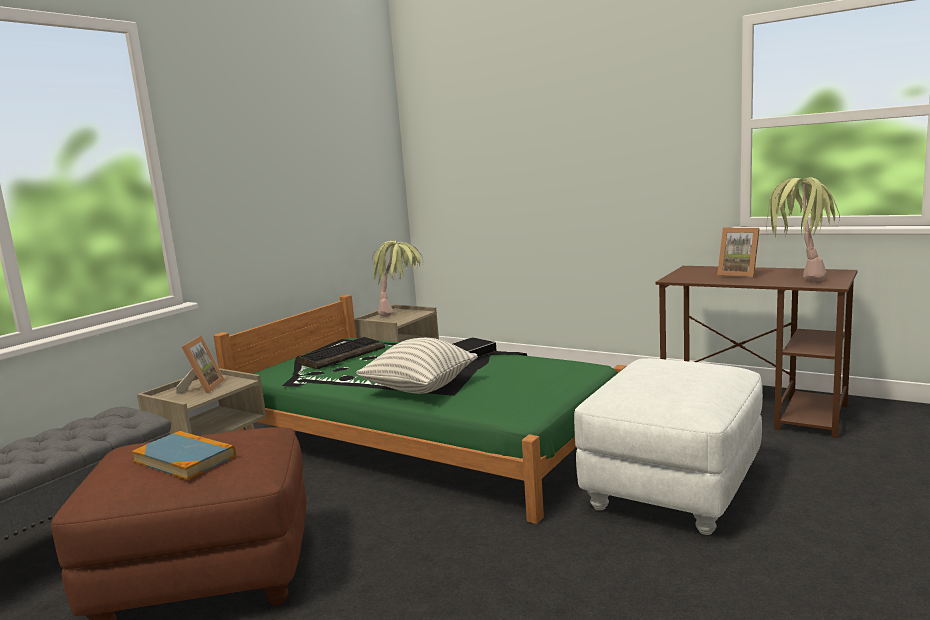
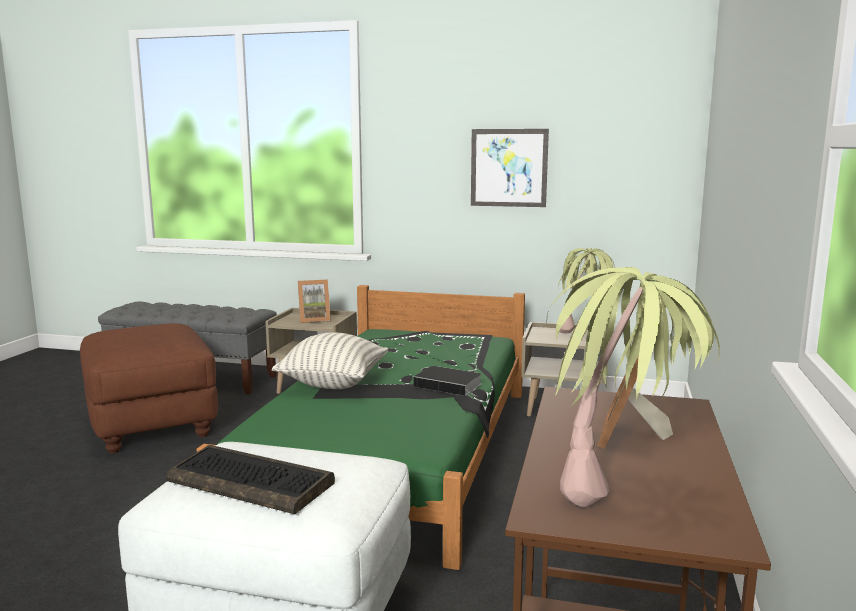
camera: 70 degrees right, 0 degrees up
book [131,431,236,480] -> none
keyboard [296,337,385,369] -> keyboard moved to [166,445,335,514]
none -> picture [471,129,549,207]

